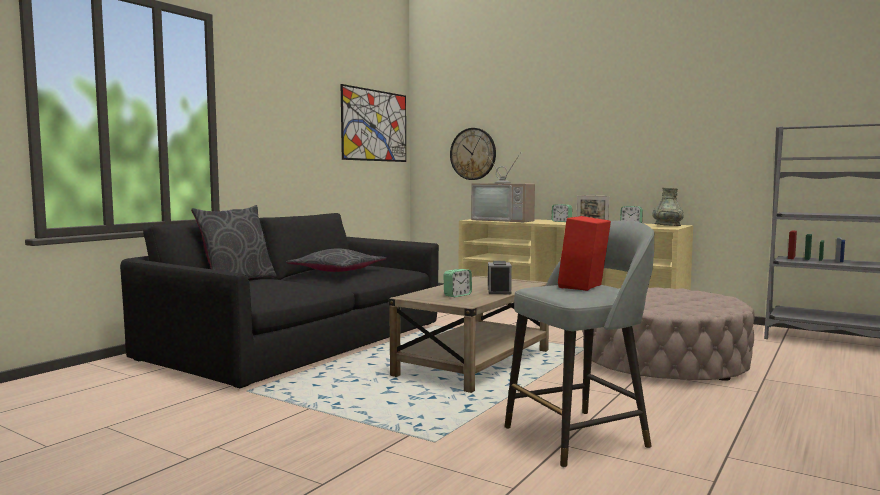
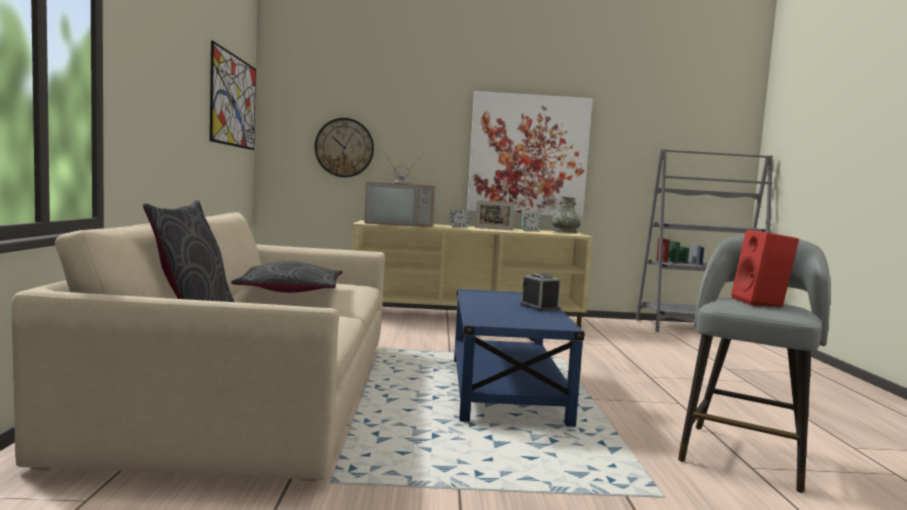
camera: 35 degrees left, 0 degrees up
black sofa [120,213,439,388] -> beige sofa [11,212,385,481]
beige coffee table [389,276,549,393] -> blue coffee table [454,289,585,427]
alarm clock [443,269,472,297] -> none
beige ottoman [582,288,755,381] -> none
none -> picture [467,91,593,217]

